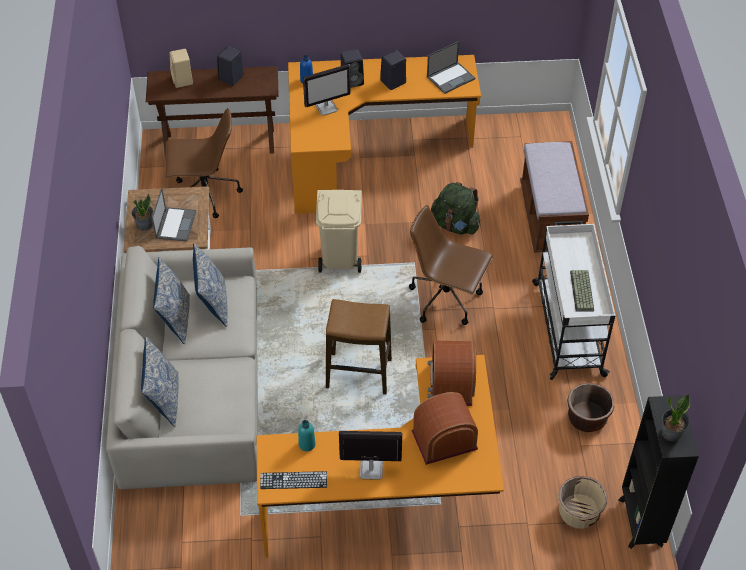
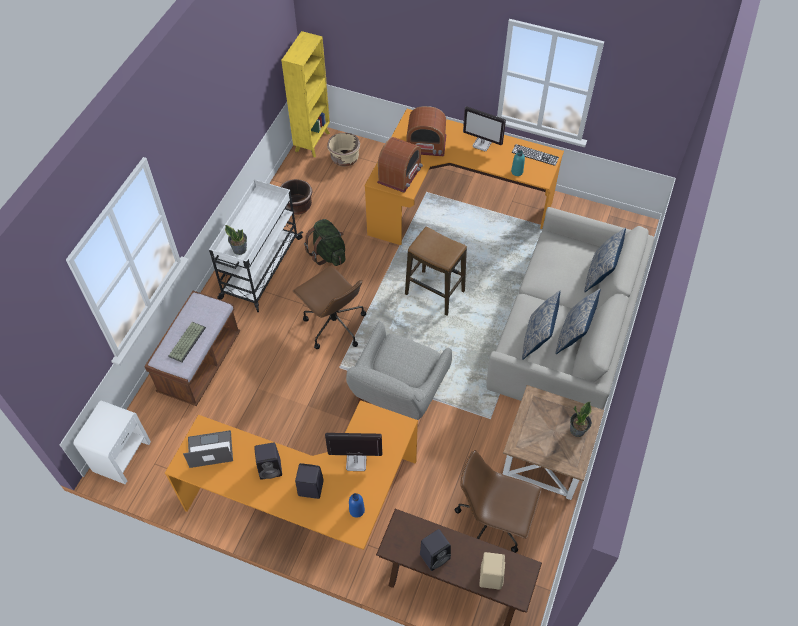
camera: 155 degrees left, 5 degrees up
laptop [152,188,196,242] -> none
beige trash can [316,190,362,273] -> grey armchair [346,321,452,430]
green backpack [431,182,480,235] -> green backpack moved to [304,219,345,266]
keyboard [570,270,594,312] -> keyboard moved to [168,322,206,362]
black bookcase [619,395,699,549] -> yellow bookcase [281,31,330,157]
potted plant [662,393,690,442] -> potted plant moved to [225,225,247,255]
none -> white nightstand [73,401,151,484]

